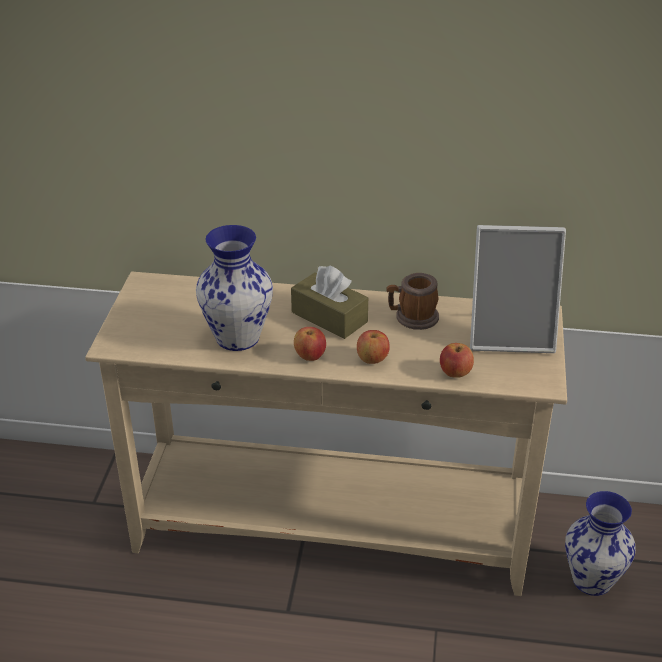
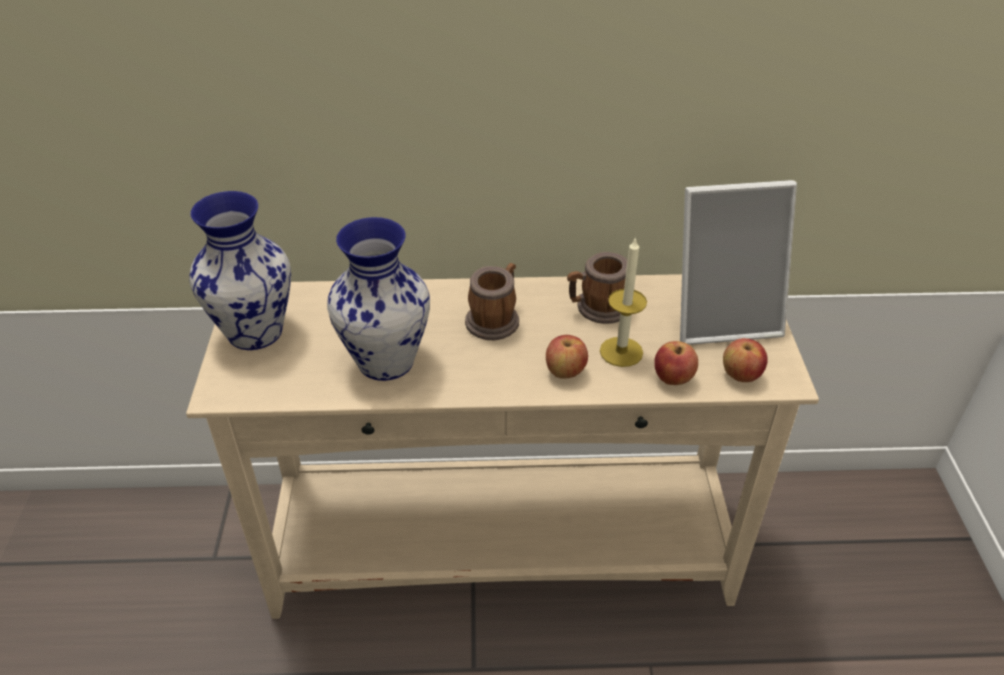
camera: 10 degrees left, 5 degrees up
brown tissue box [291,265,368,339] -> mug [465,263,519,340]
apple [294,327,326,361] -> apple moved to [723,338,768,382]
vase [565,491,636,596] -> vase moved to [189,191,291,350]
none -> candle [600,237,647,367]

